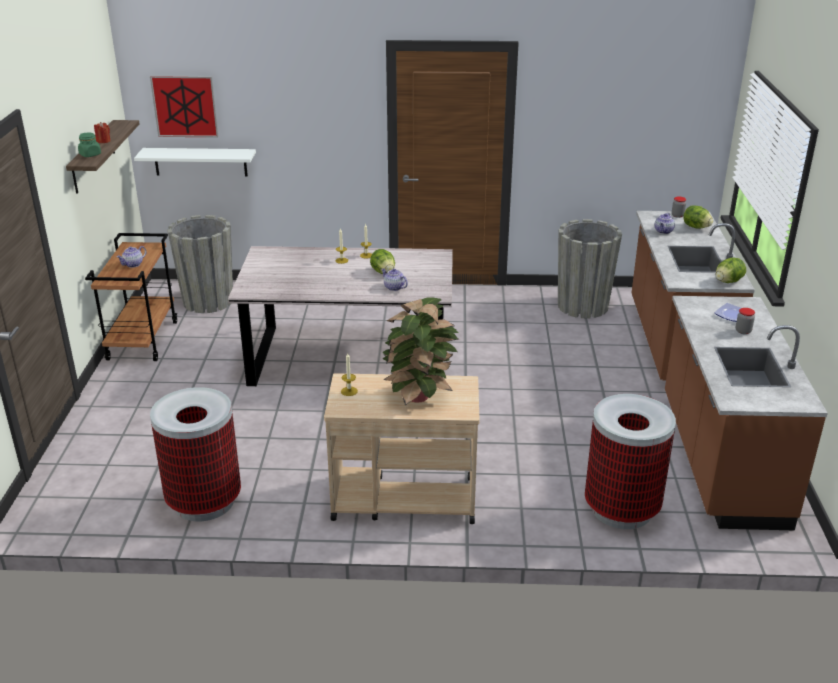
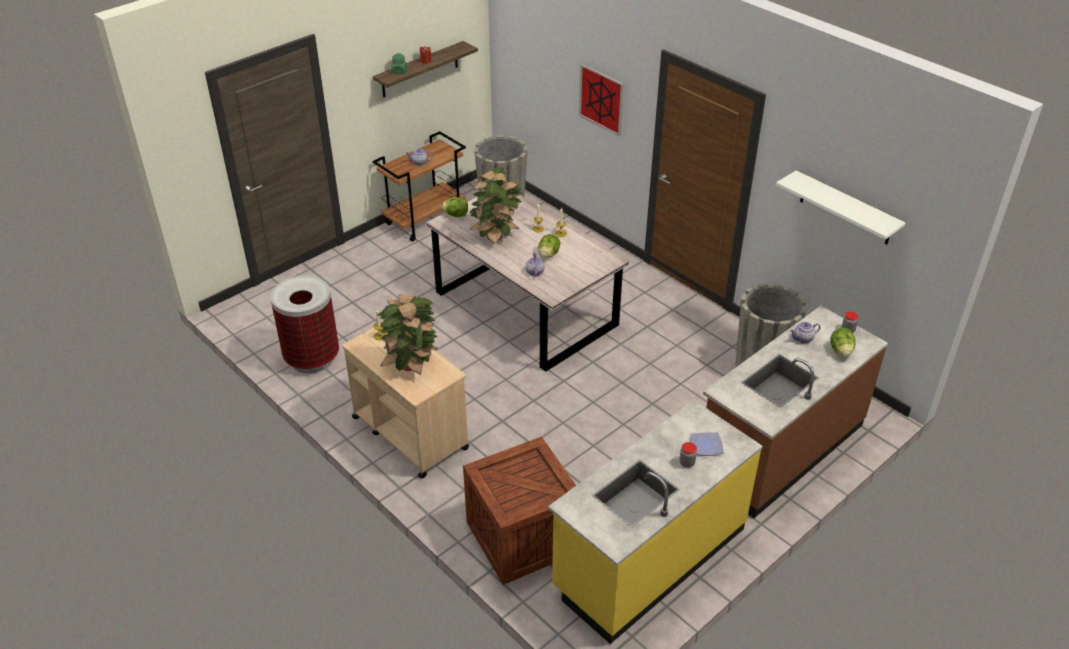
camera: 45 degrees right, 10 degrees up
white shelf [134,148,256,177] -> white shelf moved to [776,170,905,245]
picture [150,76,219,138] -> picture moved to [579,64,624,136]
trash can [585,394,676,529] -> crate [463,437,576,585]
brown counter [665,296,828,530] -> yellow counter [548,400,763,644]
lettuce [716,257,746,283] -> lettuce moved to [441,197,468,217]
none -> potted plant [469,167,523,244]

